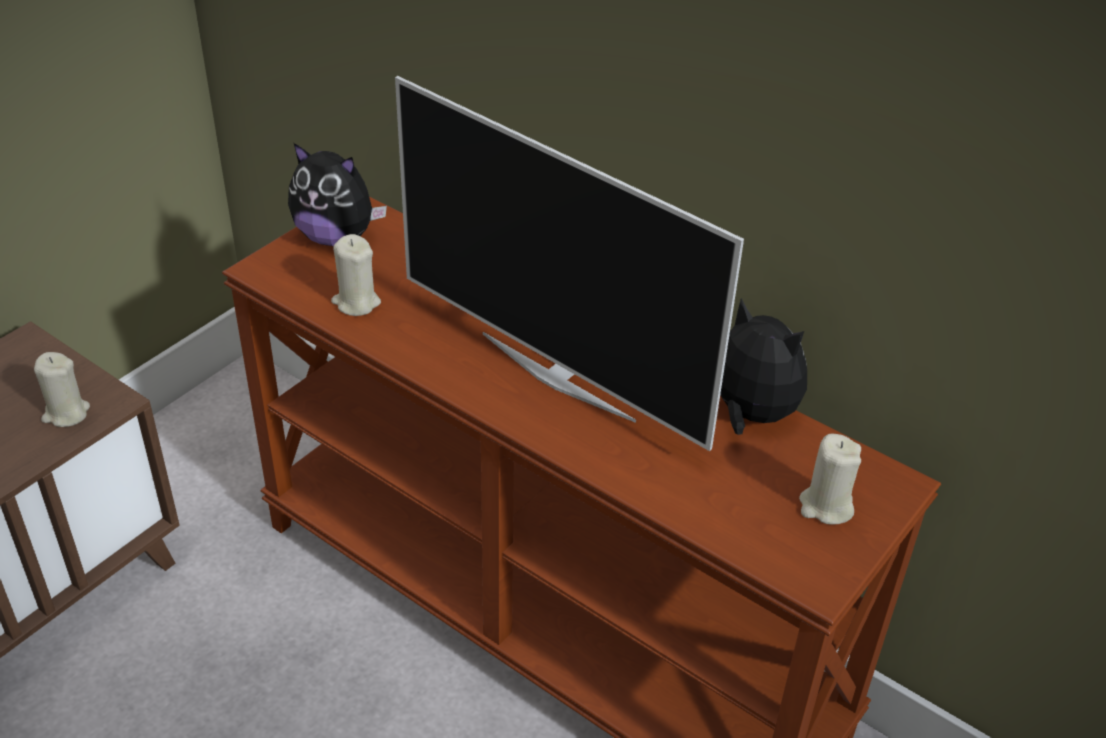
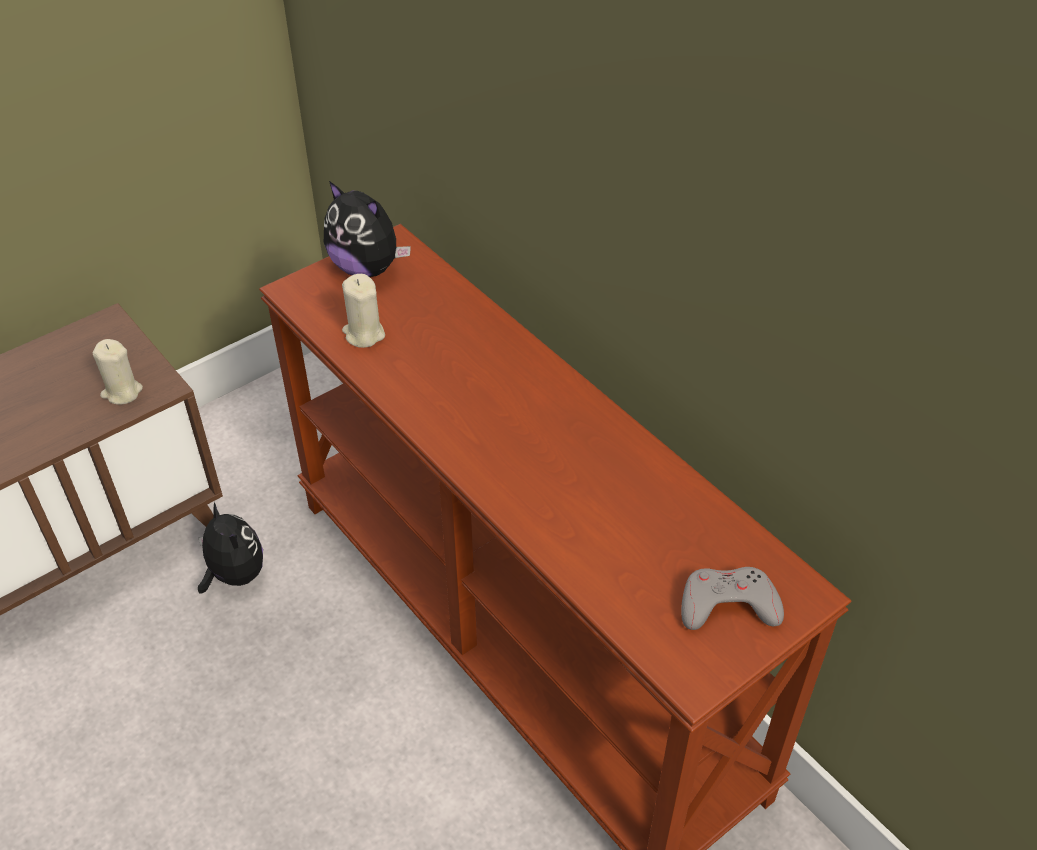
camera: 15 degrees right, 5 degrees up
television [395,76,744,451] -> none
plush toy [720,298,807,435] -> plush toy moved to [198,502,263,594]
beige candle [799,434,861,525] -> grey game controller [681,567,784,630]

